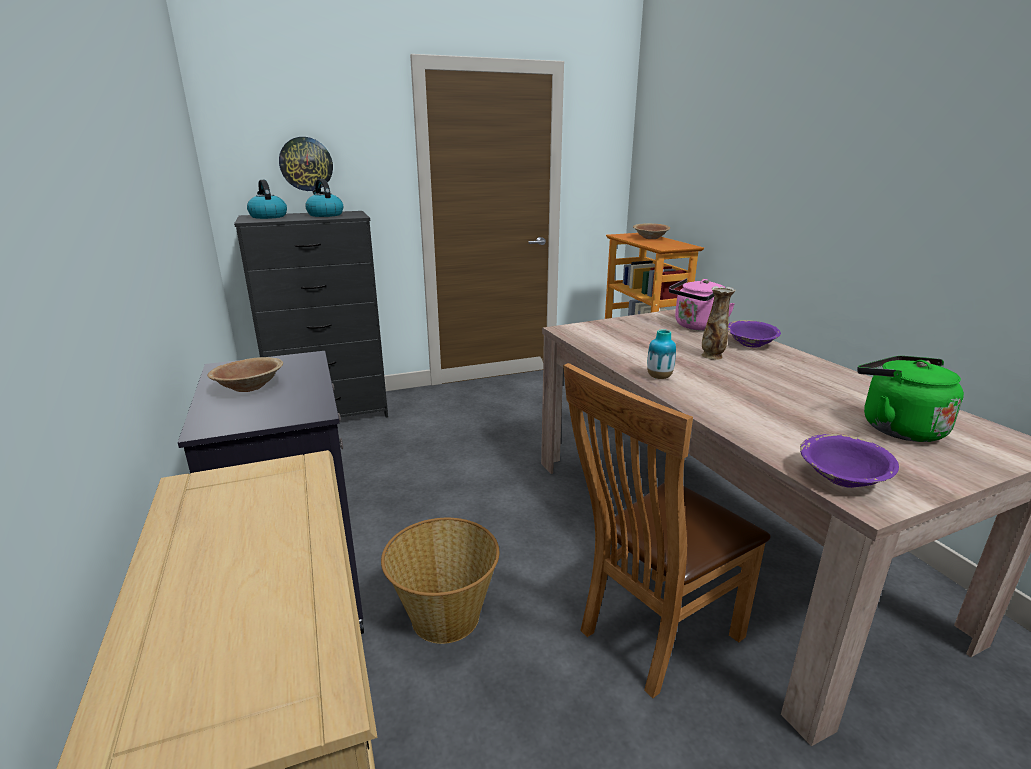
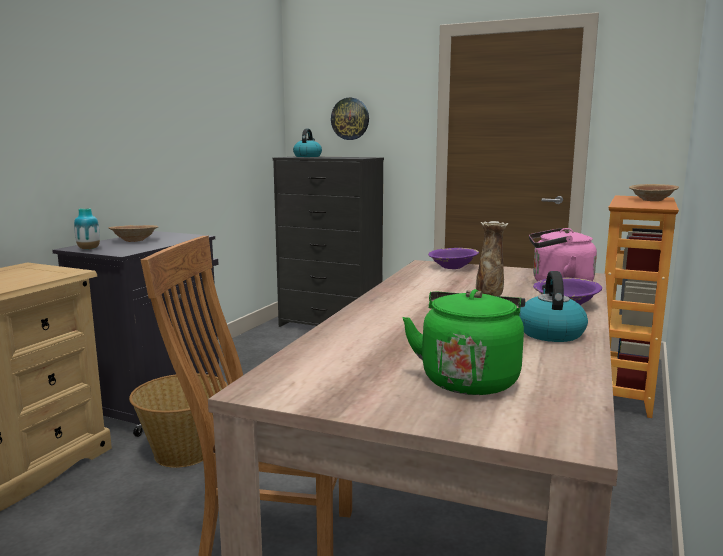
camera: 45 degrees right, 10 degrees down
kettle [305,179,343,217] -> kettle moved to [519,271,588,342]
vase [647,329,676,379] -> vase moved to [74,208,100,250]
purple bowl [800,434,899,488] -> purple bowl moved to [428,248,479,269]

